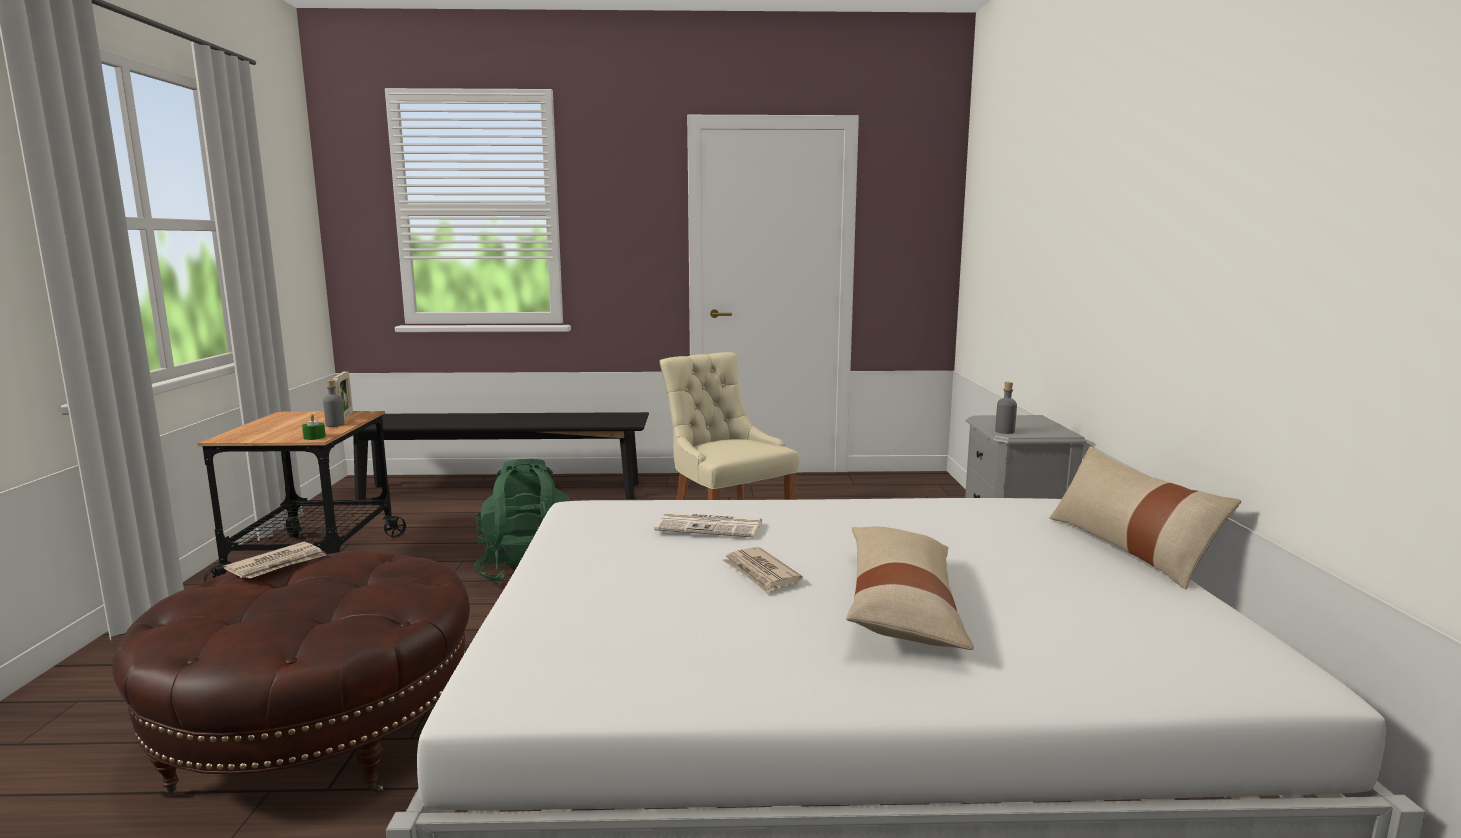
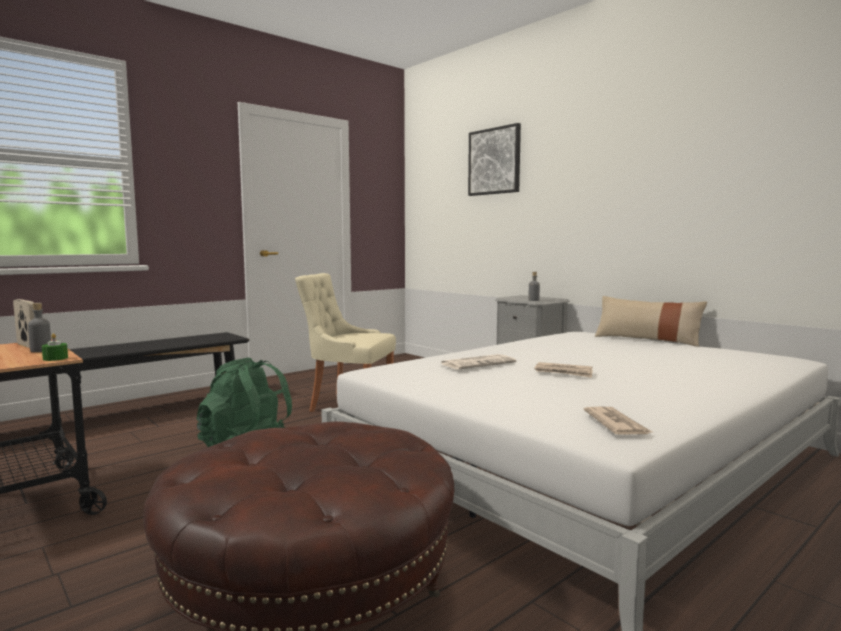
camera: 40 degrees left, 5 degrees down
newspaper [223,542,326,579] -> newspaper moved to [584,406,652,435]
beige pillow [846,527,974,650] -> none
none -> picture [468,123,521,196]

